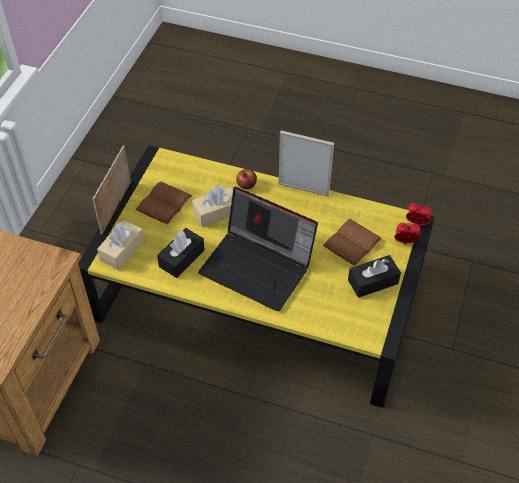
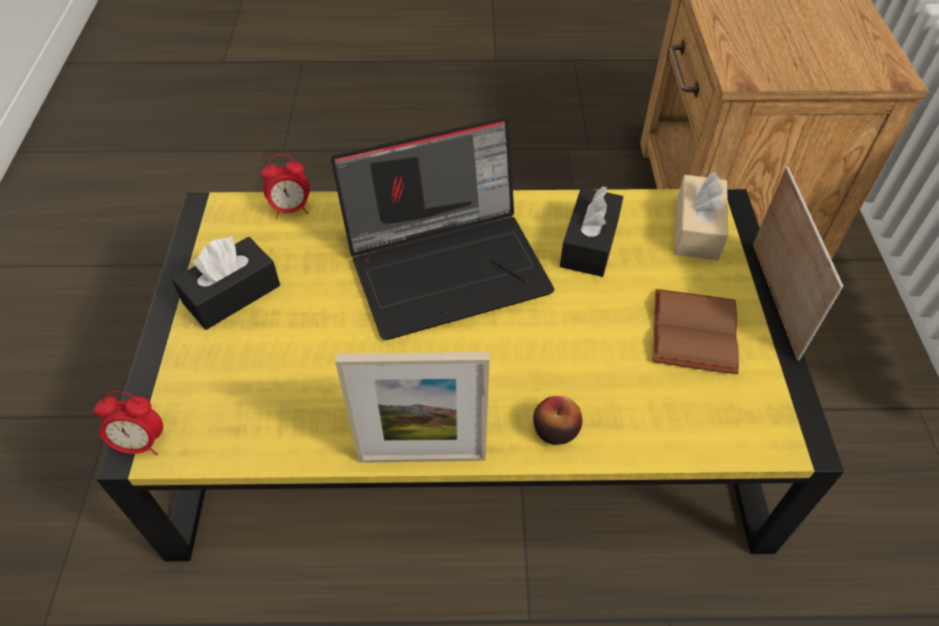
camera: 160 degrees right, 0 degrees up
beige tissue box [192,186,233,227] -> none
laptop [198,187,318,311] -> laptop turned 150 degrees clockwise [331,117,554,340]
brown book [323,219,382,266] -> none
alarm clock [394,223,421,244] -> alarm clock moved to [261,154,310,219]

